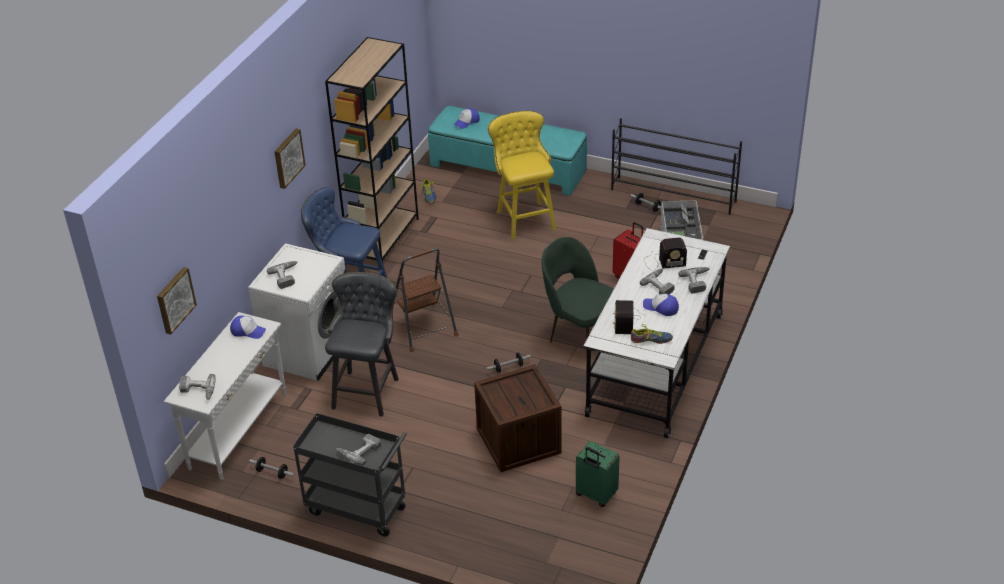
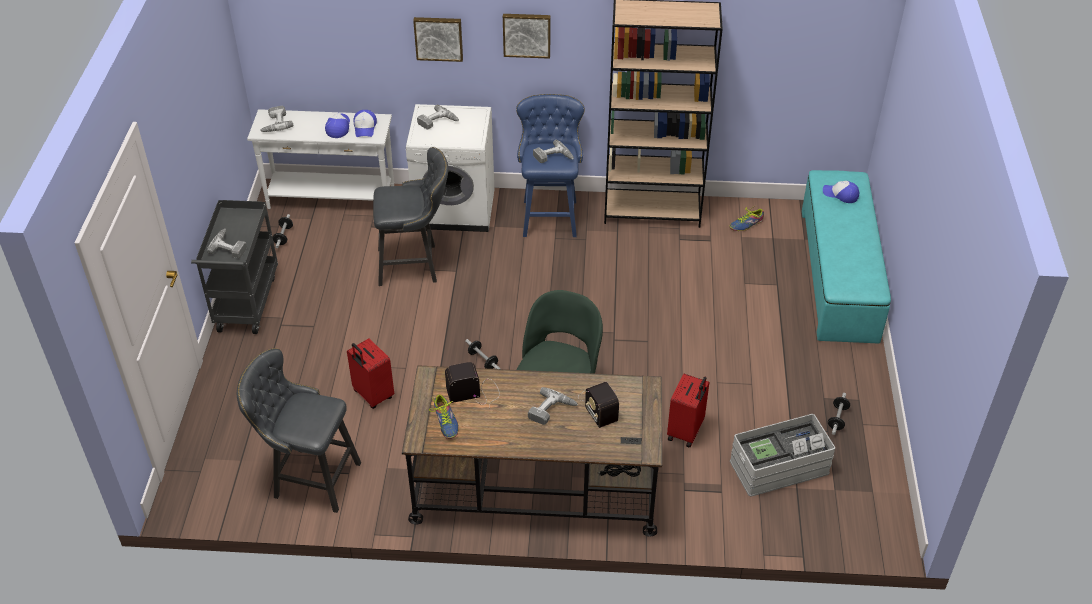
camera: 70 degrees right, 5 degrees up
picture [157,267,197,335] -> picture moved to [413,17,463,62]
brown step ladder [393,248,459,352] -> none
crate [474,364,562,472] -> red suitcase [347,338,394,409]
yellow stool [488,111,556,239] -> none
green suitcase [576,441,620,507] -> grey stool [237,348,361,513]
white desk [583,228,730,438] -> brown desk [402,365,662,537]
black shoe rack [611,118,742,215] -> none
cap [643,294,679,316] -> cap moved to [325,113,350,138]
power drill [678,267,710,293] -> power drill moved to [533,140,574,163]

